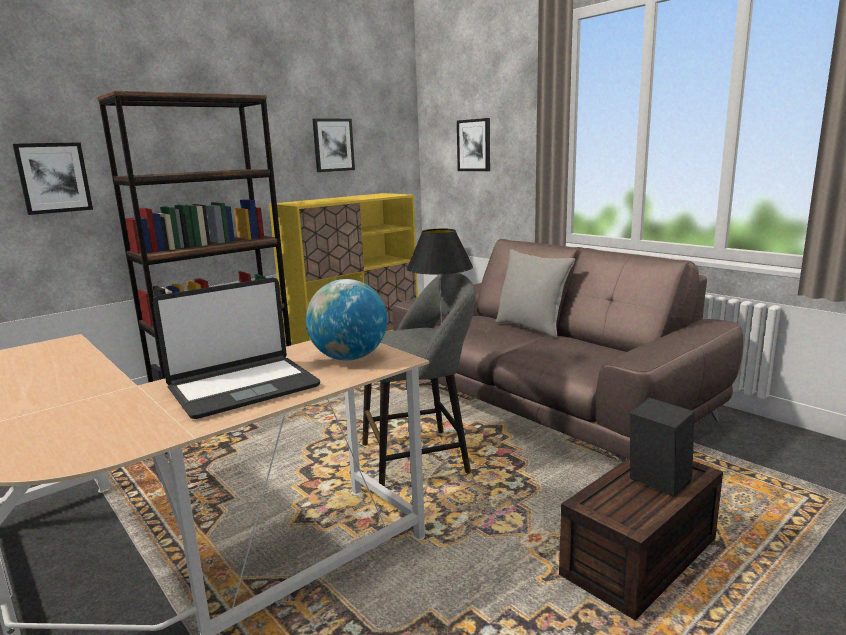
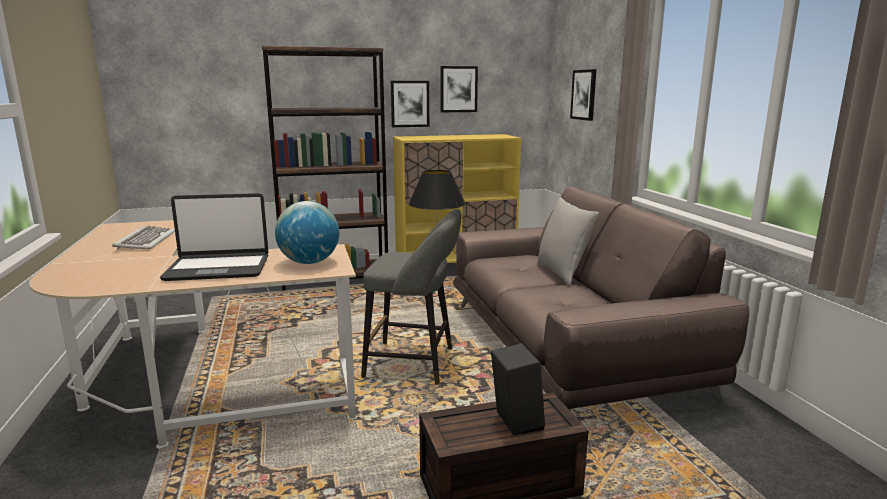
camera: 25 degrees right, 0 degrees up
picture [13,142,93,215] -> picture moved to [390,81,429,127]
none -> keyboard [112,225,175,250]

